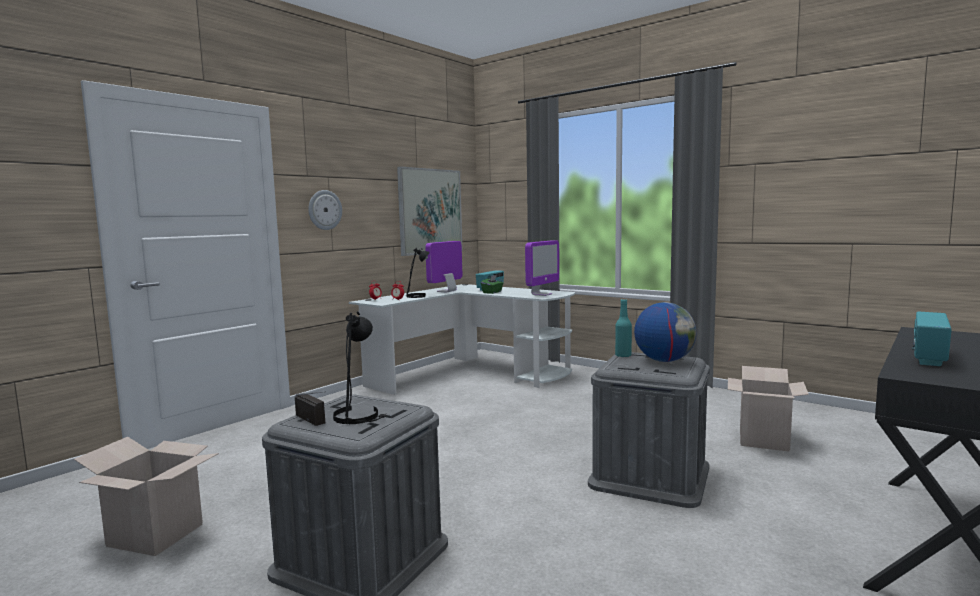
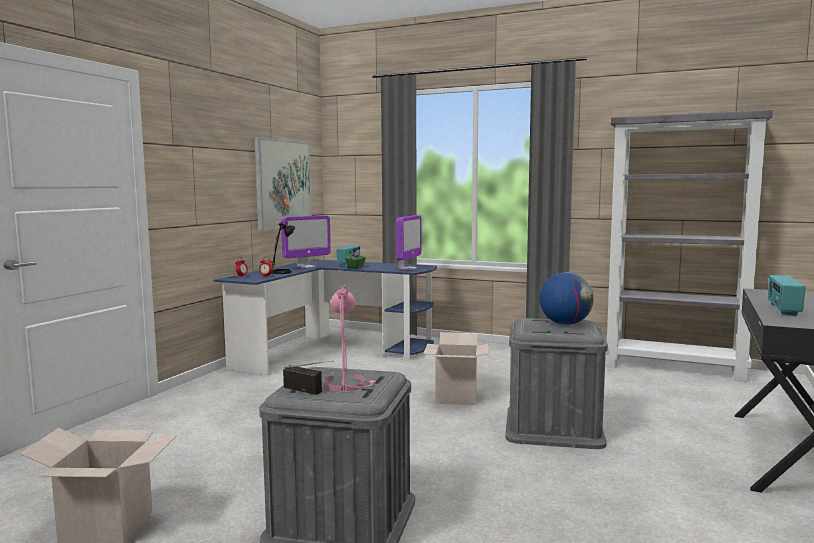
camera: 15 degrees left, 0 degrees up
wall clock [308,190,342,230] -> none
black table lamp [333,311,386,424] -> pink table lamp [323,285,376,391]
white desk [349,284,575,395] -> blue desk [213,259,437,375]
monitor [425,241,462,292] -> monitor turned 150 degrees counterclockwise [281,215,331,268]
turquoise bottle [615,299,632,357] -> none
cardboard box [728,366,809,452] -> cardboard box moved to [423,332,489,405]
none -> grey bookcase [606,110,773,382]

